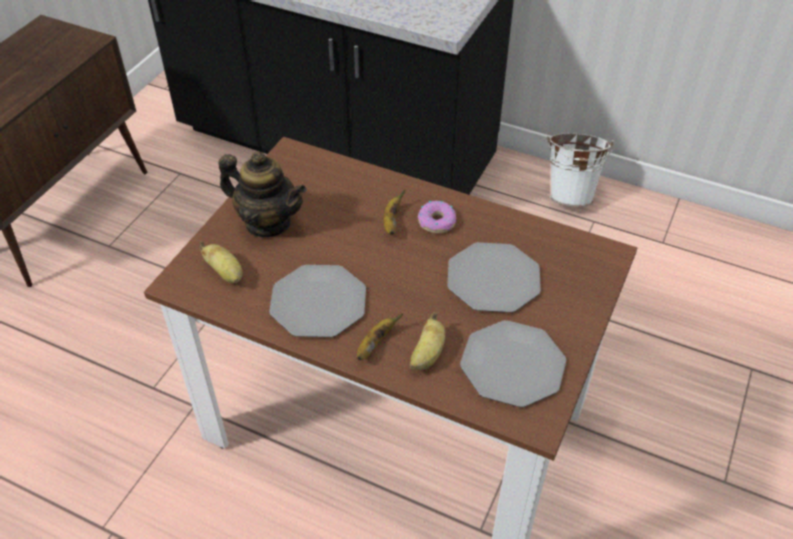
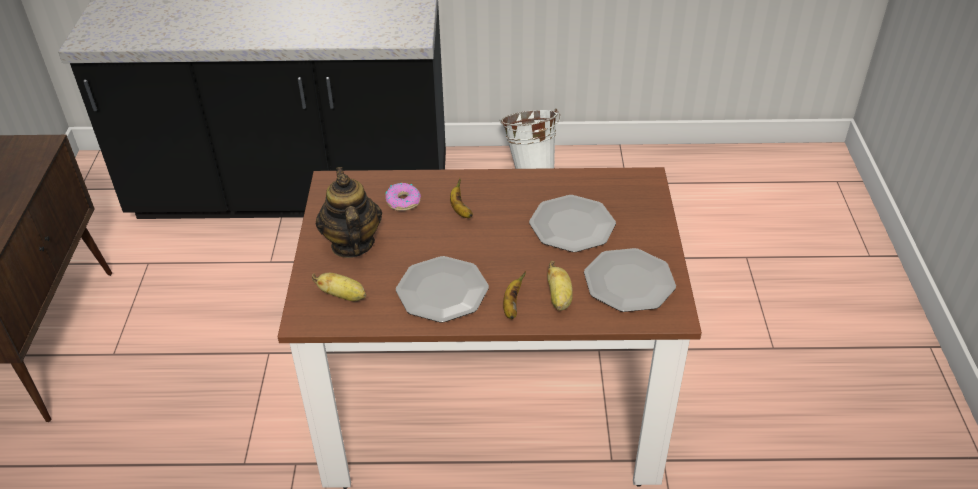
camera: 25 degrees left, 5 degrees down
teapot [219,152,306,237] -> teapot turned 105 degrees counterclockwise [316,167,382,258]
donut [418,201,456,233] -> donut moved to [385,183,421,211]

